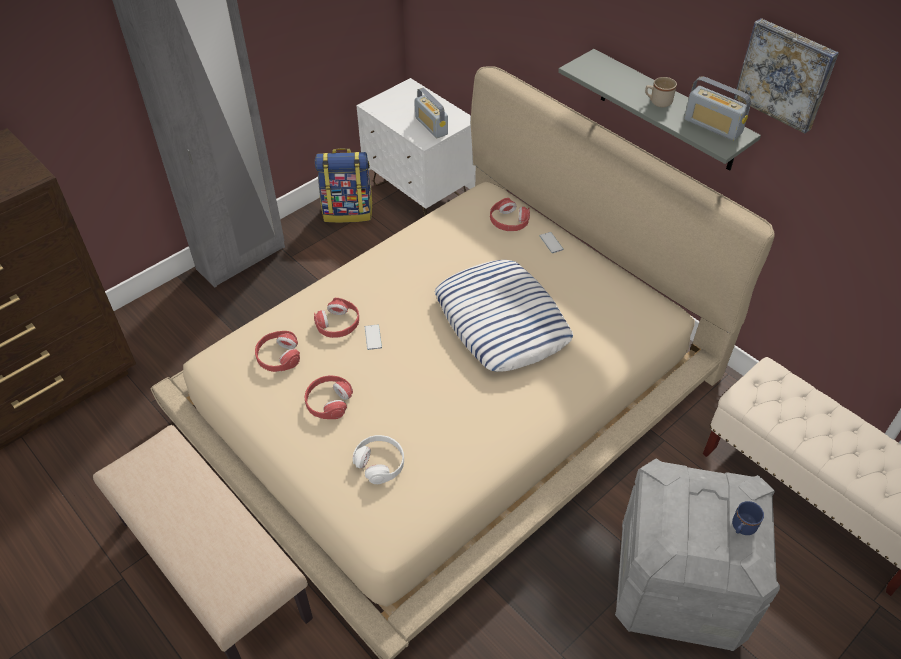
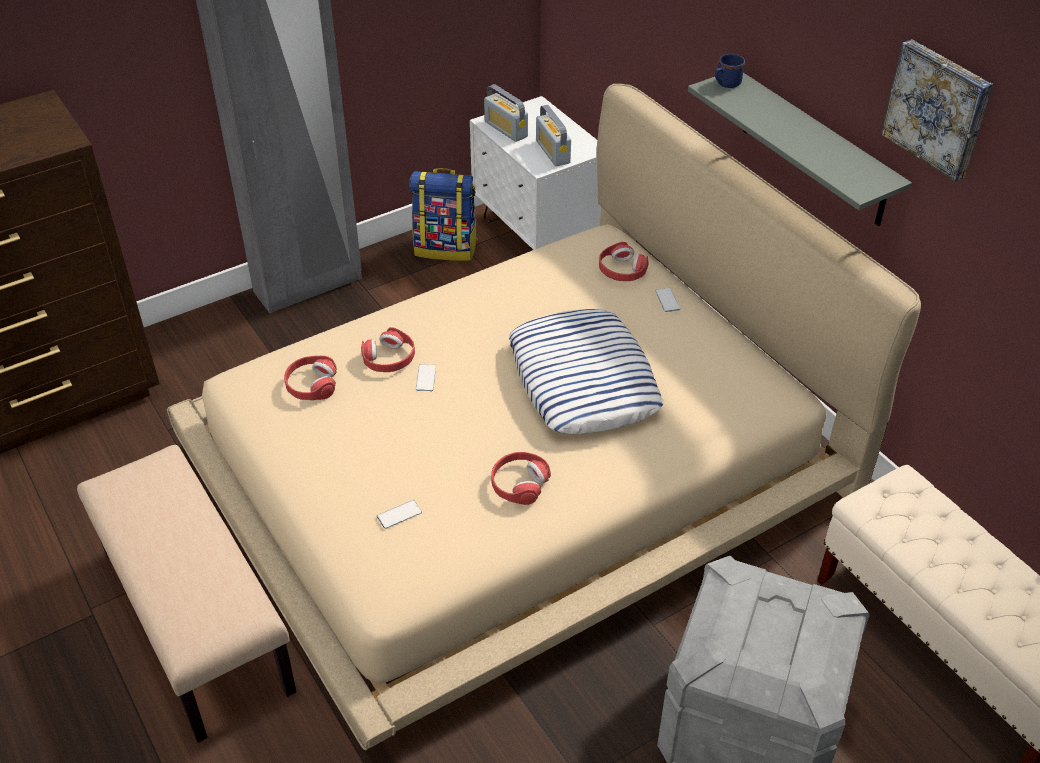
camera: 10 degrees right, 5 degrees down
red headphones [305,375,353,419] -> red headphones moved to [491,452,551,505]
white headphones [353,435,404,484] -> phone [376,500,422,529]
beige mug [645,77,677,107] -> none
radio [684,76,751,140] -> radio moved to [484,84,528,142]
blue mug [732,501,764,535] -> blue mug moved to [715,54,745,88]

